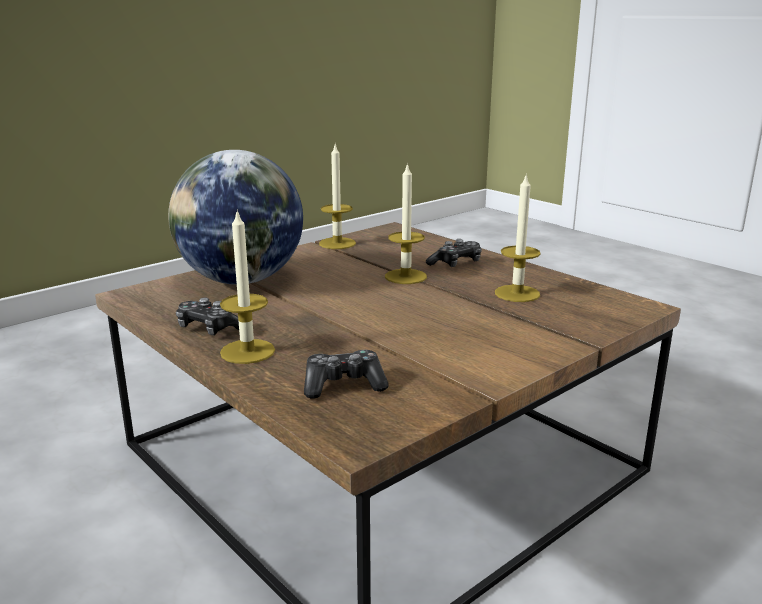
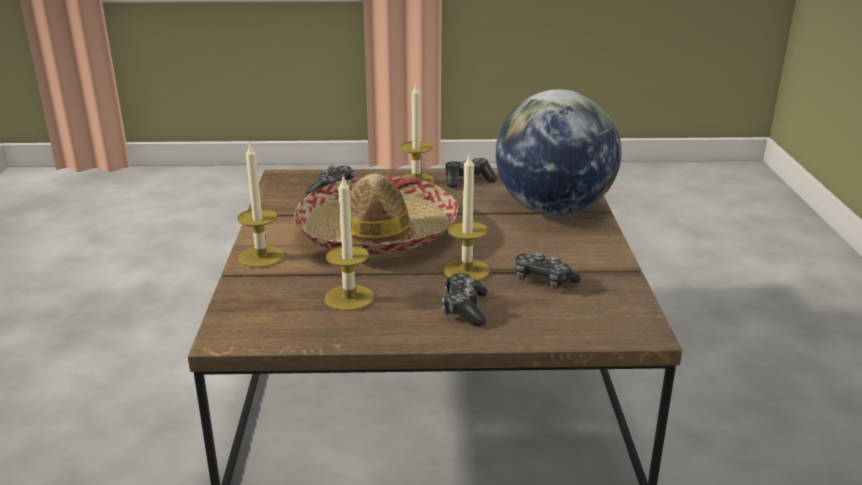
camera: 130 degrees right, 5 degrees up
candle [319,145,356,249] -> candle moved to [238,142,284,268]
none -> hat [294,173,459,255]
none -> game controller [515,251,581,289]

